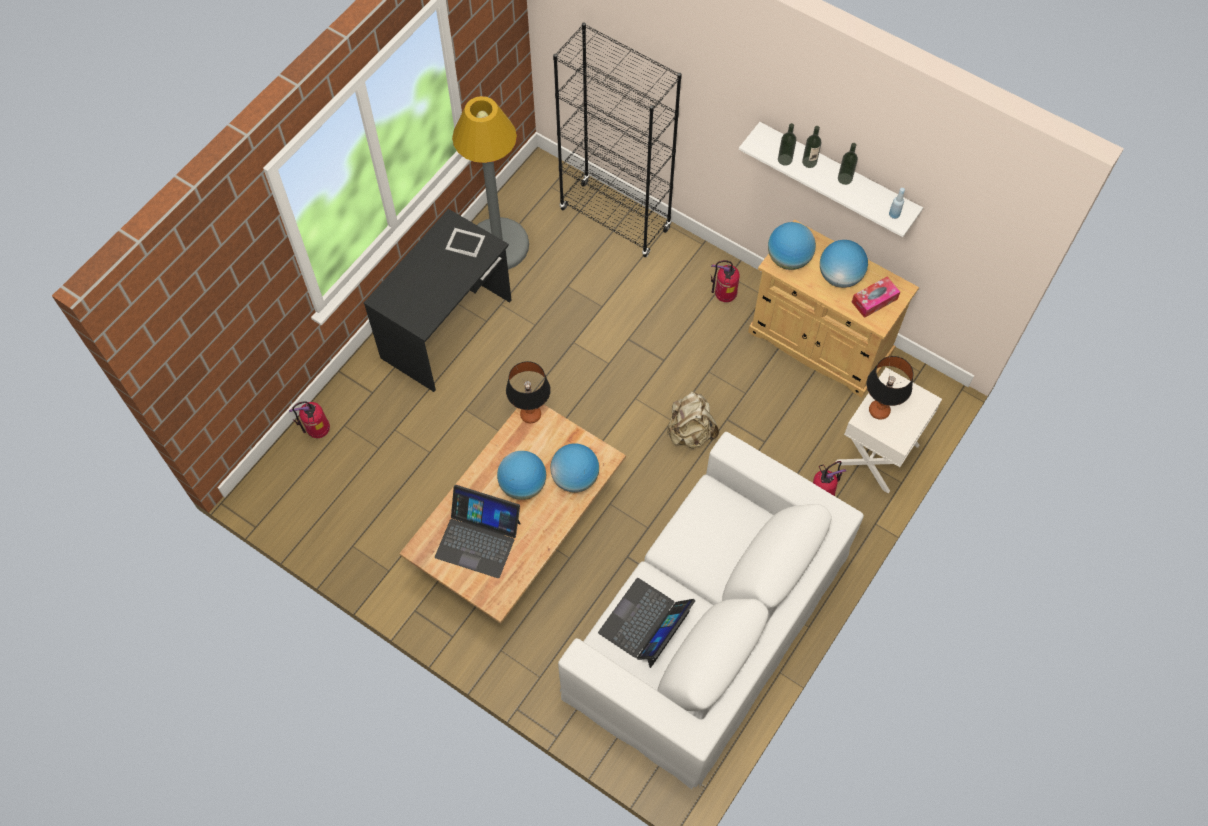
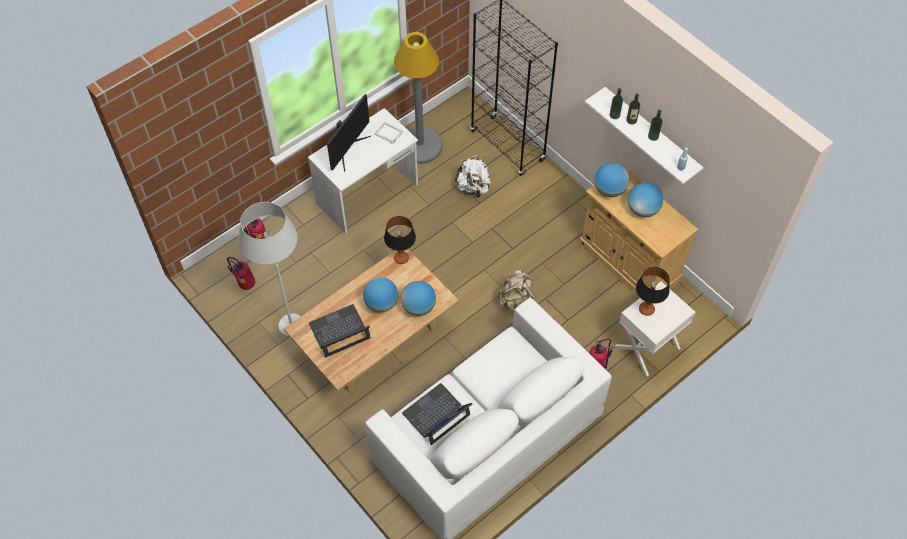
camera: 15 degrees right, 5 degrees down
black desk [364,209,512,392] -> white desk [308,108,418,234]
laptop [435,485,521,578] -> laptop turned 120 degrees clockwise [309,304,371,357]
fire extinguisher [711,260,740,302] -> fire extinguisher moved to [227,257,255,290]
tissue box [852,276,900,318] -> none
none -> white floor lamp [238,202,301,338]
none -> monitor [327,94,371,172]
none -> white backpack [455,155,491,198]

